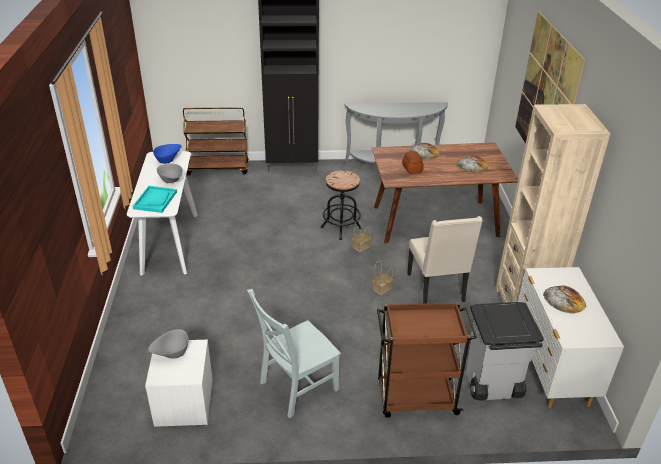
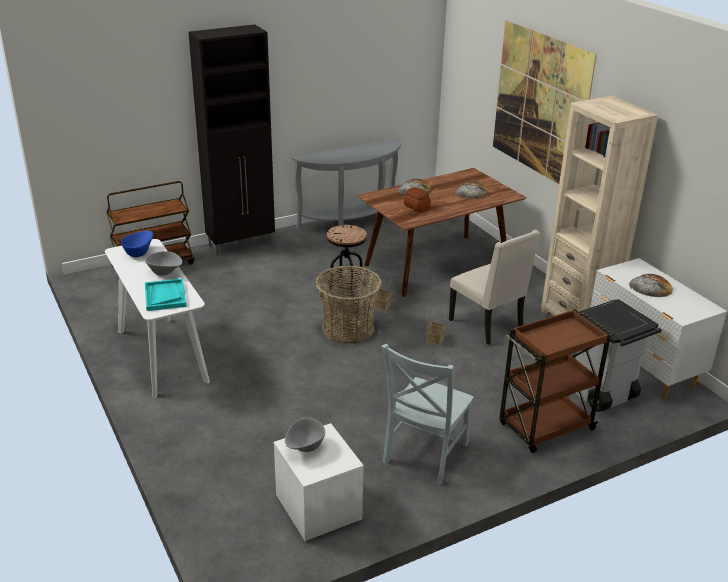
camera: 25 degrees left, 5 degrees down
none -> basket [315,266,382,344]

